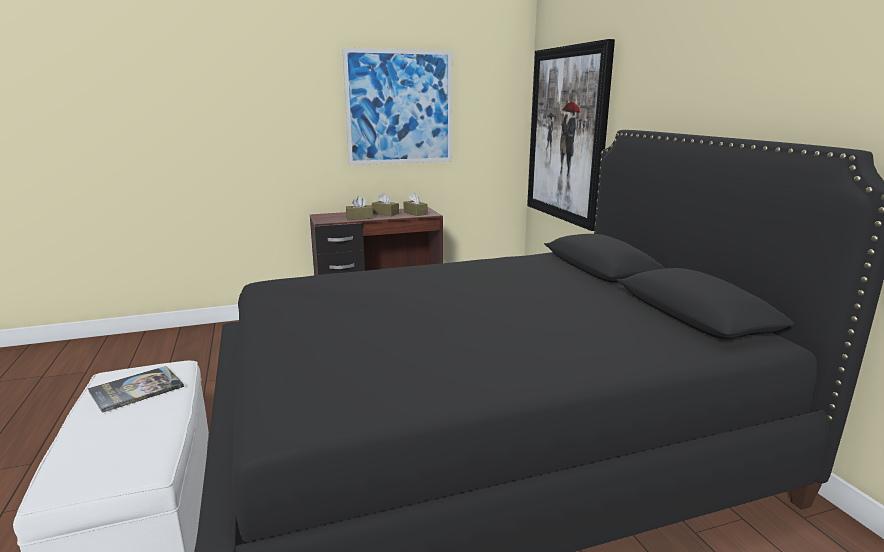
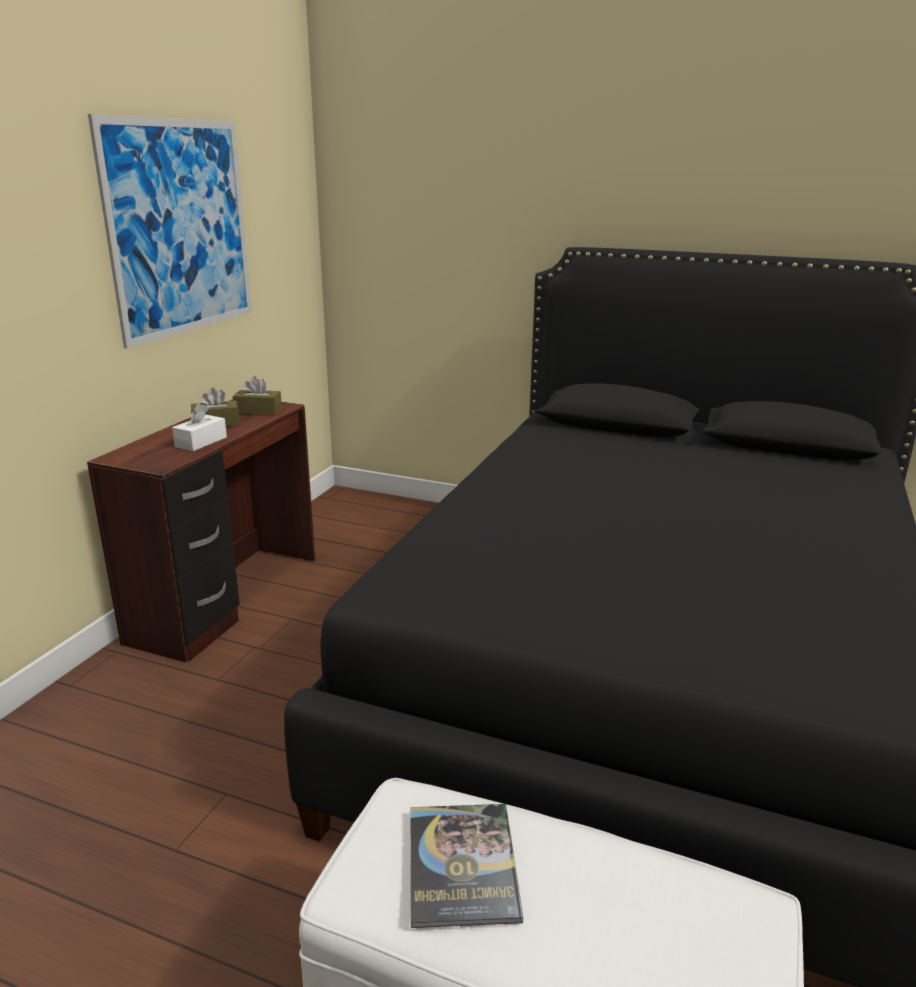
camera: 50 degrees left, 5 degrees up
brown tissue box [346,196,373,220] -> white tissue box [172,403,227,451]
picture [527,39,615,231] -> none

